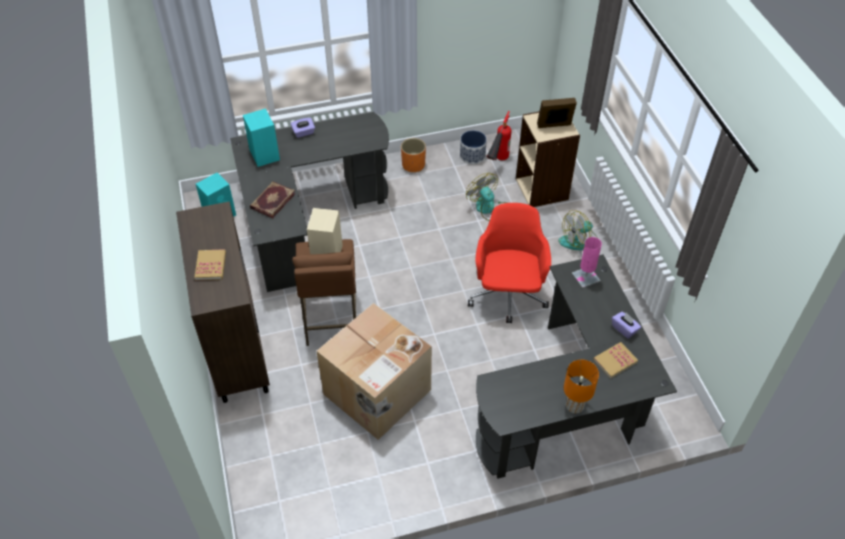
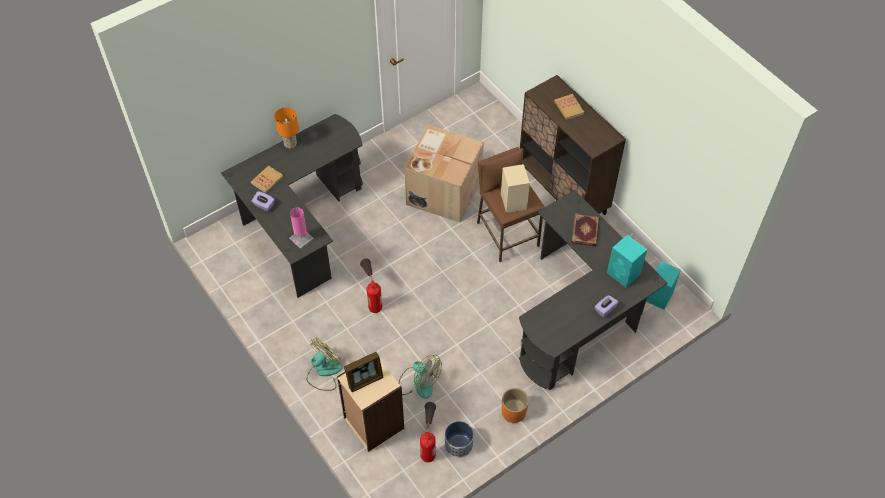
camera: 160 degrees right, 5 degrees up
red office chair [468,203,551,323] -> fire extinguisher [360,259,382,313]

